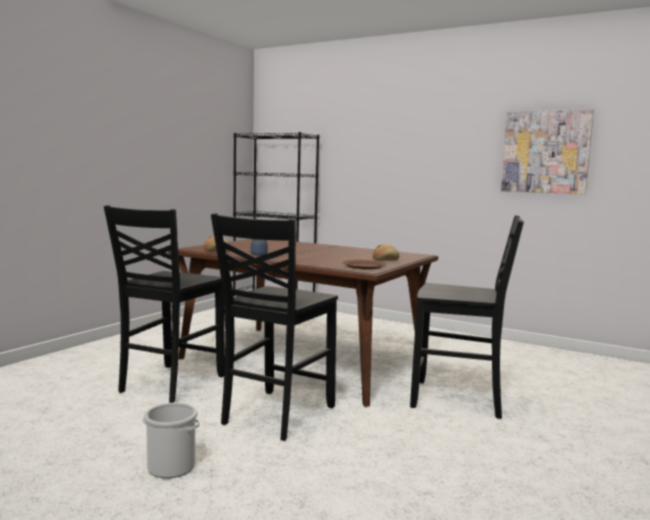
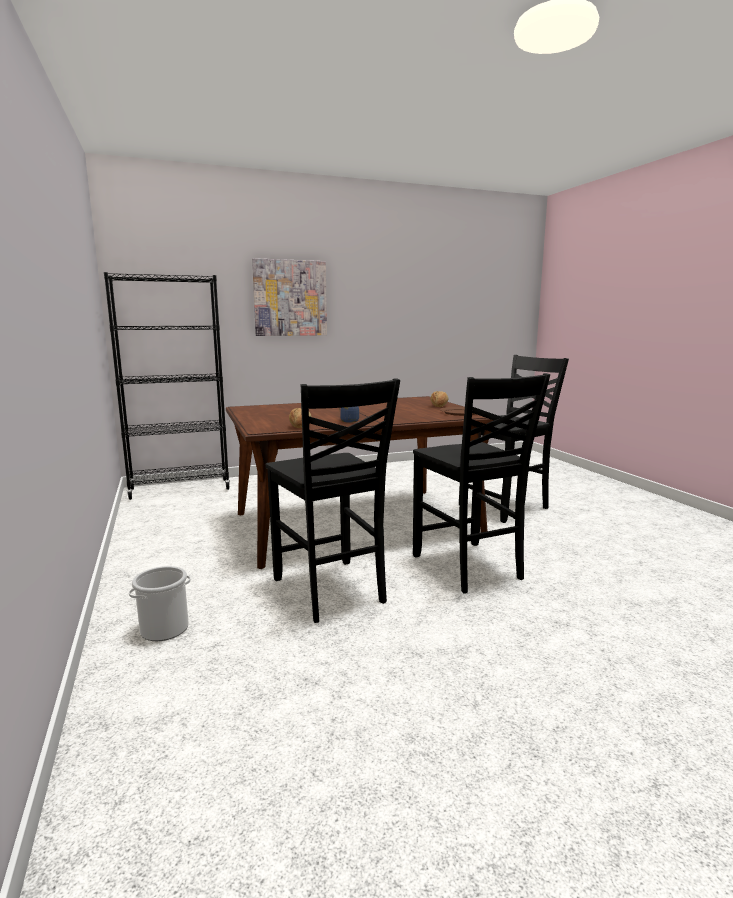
camera: 50 degrees left, 5 degrees up
bucket [143,403,200,478] -> bucket moved to [129,566,191,641]
picture [501,109,594,194] -> picture moved to [252,258,327,336]

